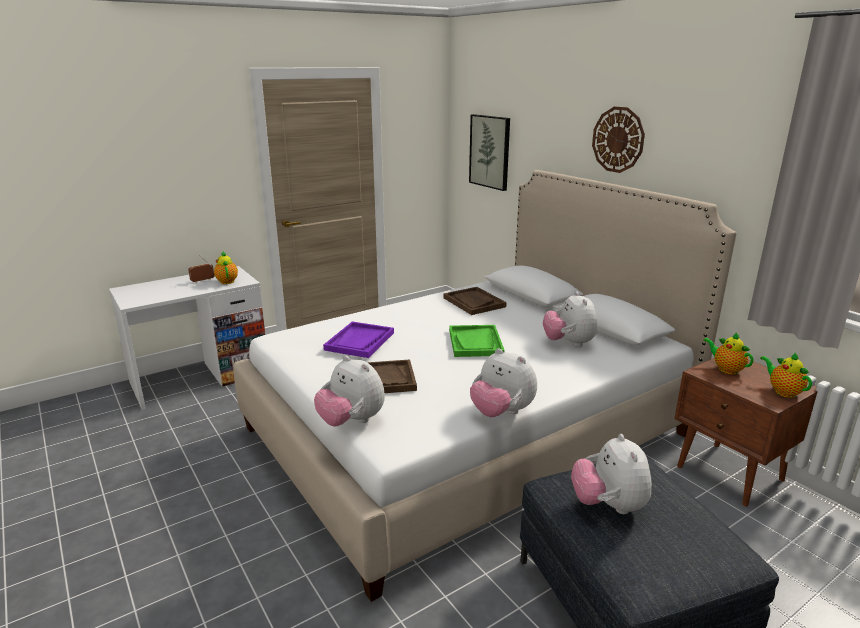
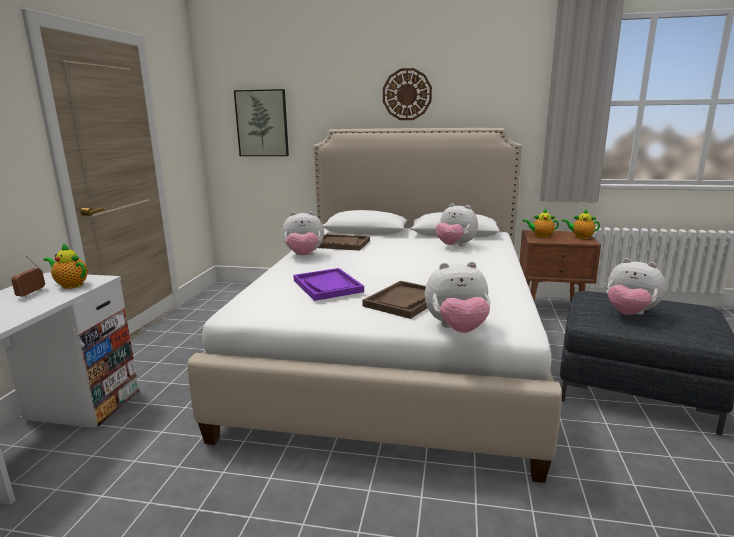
camera: 45 degrees left, 5 degrees down
green tray [449,325,505,357] -> none
plush toy [470,348,537,417] -> plush toy moved to [282,211,324,256]

